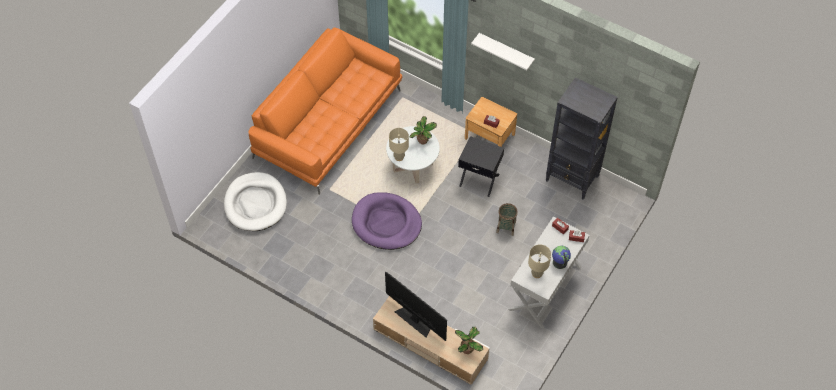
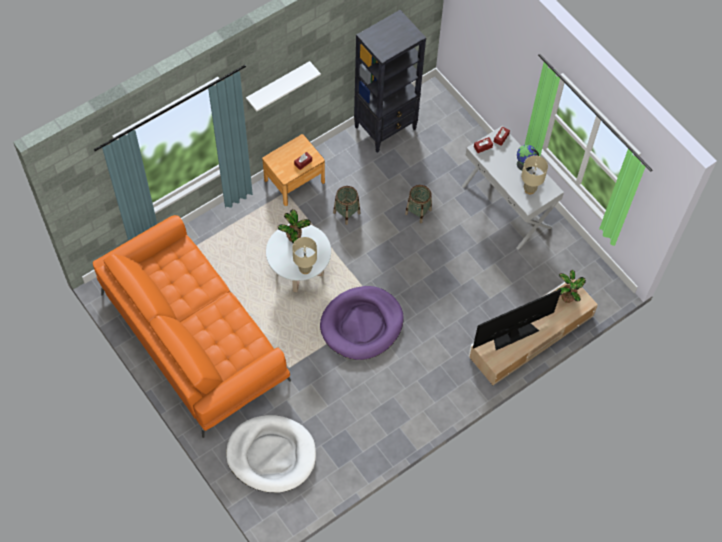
camera: 70 degrees left, 5 degrees up
black side table [458,136,504,197] -> basket [333,186,360,225]

